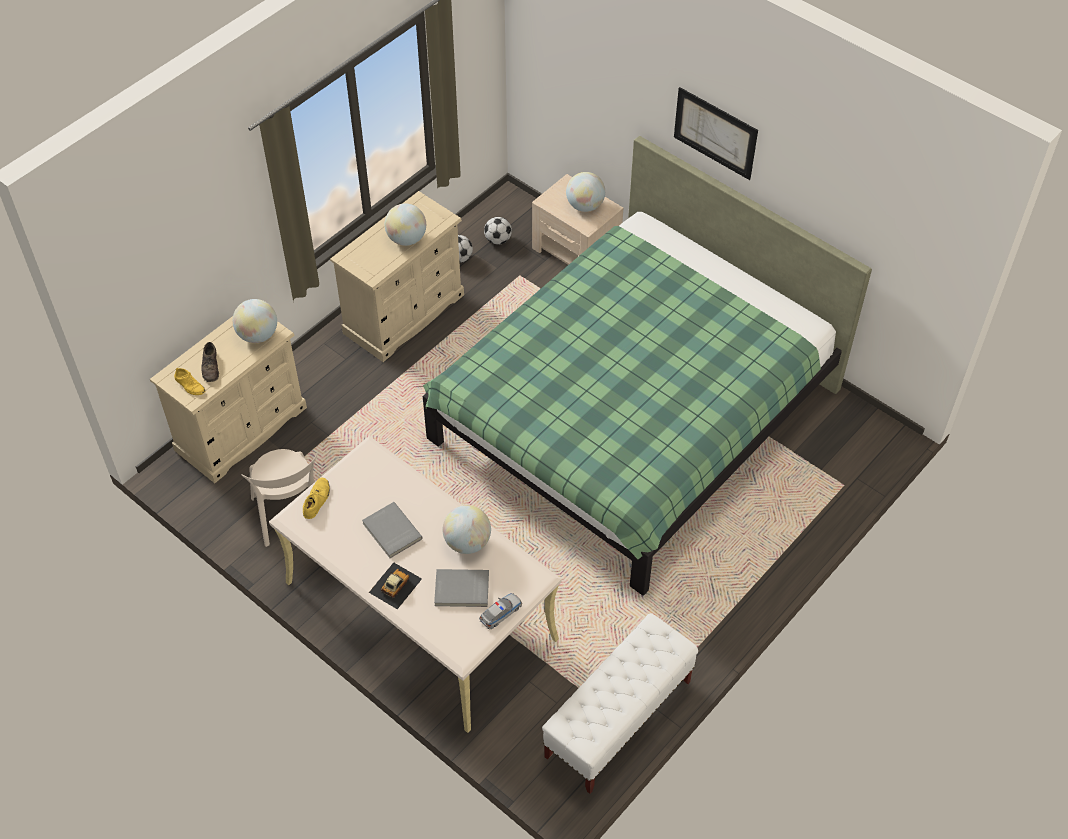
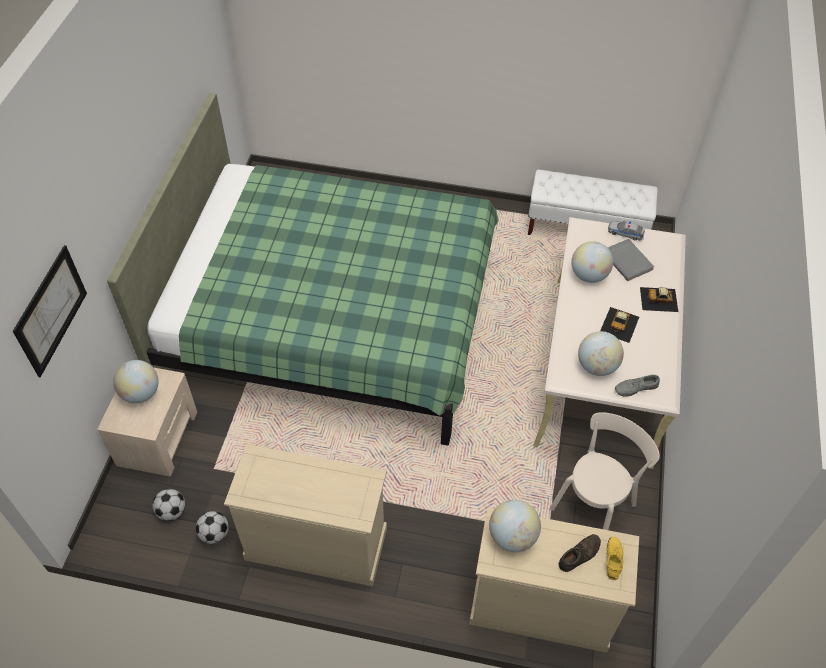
camera: 120 degrees left, 0 degrees up
yellow shoe [303,477,330,519] -> grey shoe [615,375,660,397]
grey book [362,502,423,558] -> toy car [600,307,639,343]
globe [385,203,426,246] -> globe moved to [578,331,624,376]
picture [674,87,758,180] -> picture moved to [13,245,87,377]

